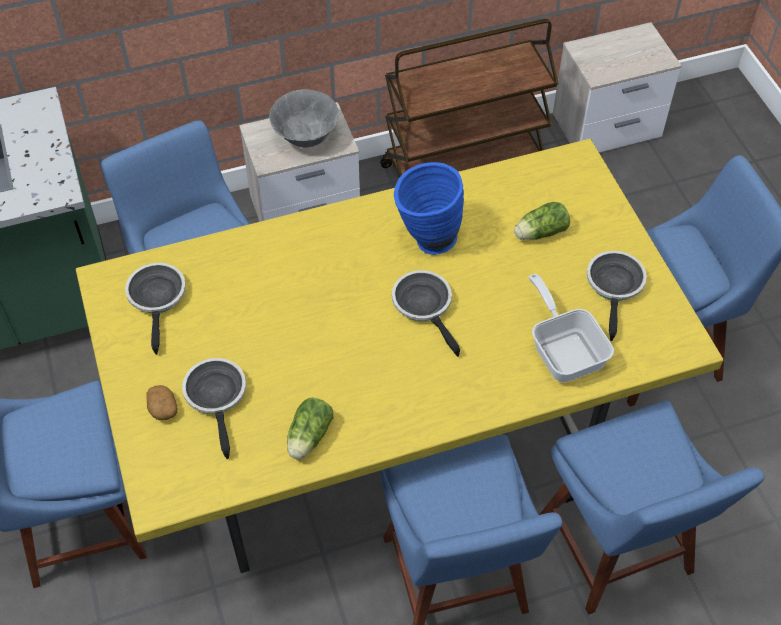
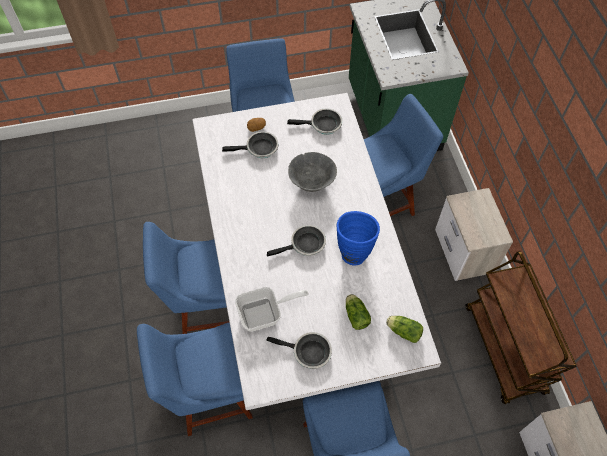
camera: 95 degrees right, 5 degrees up
yellow dining table [76,139,723,573] -> white dining table [192,93,441,410]
grey bowl [269,89,339,148] -> grey bowl moved to [288,152,337,192]
lettuce [287,397,334,459] -> lettuce moved to [386,316,423,343]

